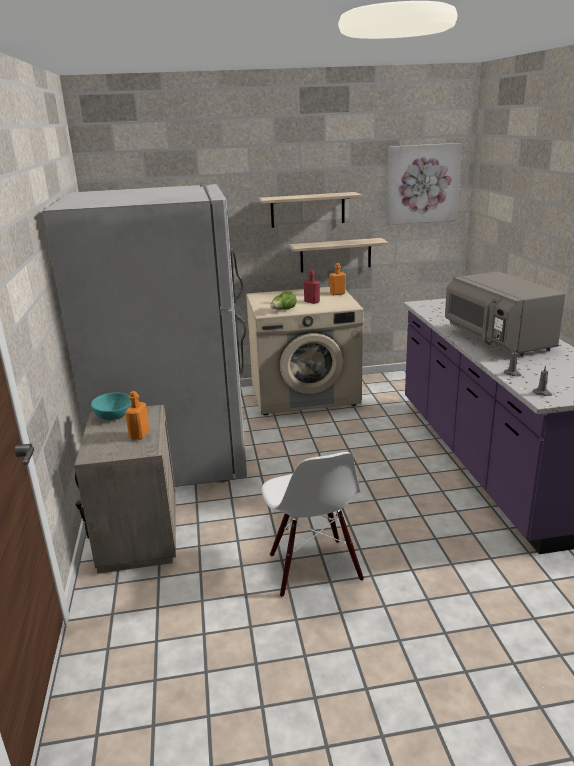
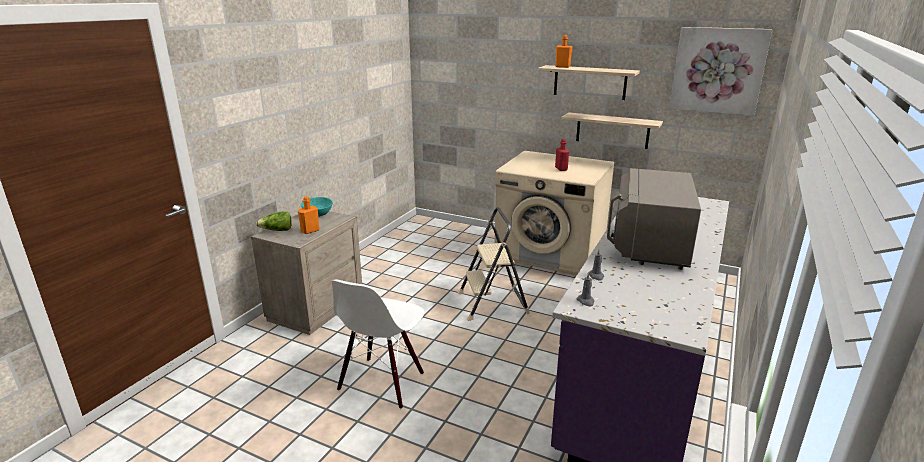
camera: 35 degrees right, 0 degrees up
white fridge [42,183,247,486] -> none
lettuce [270,291,297,310] -> lettuce moved to [256,211,292,231]
orange bottle [329,263,346,295] -> orange bottle moved to [555,35,573,68]
none -> beige step ladder [457,207,530,321]

